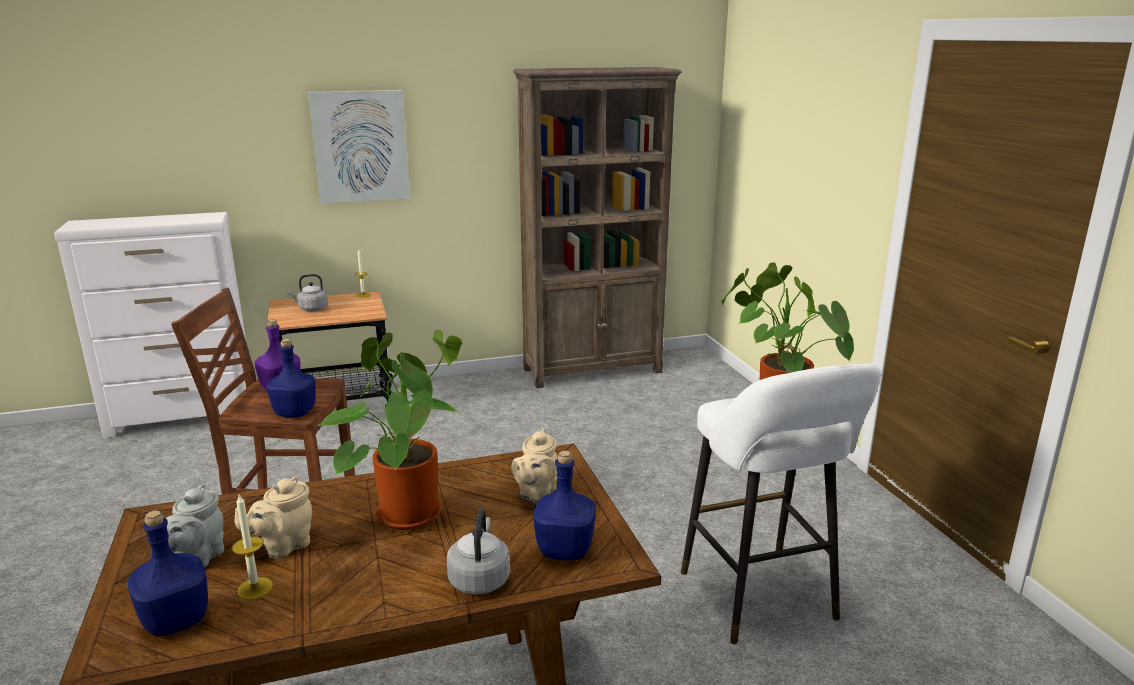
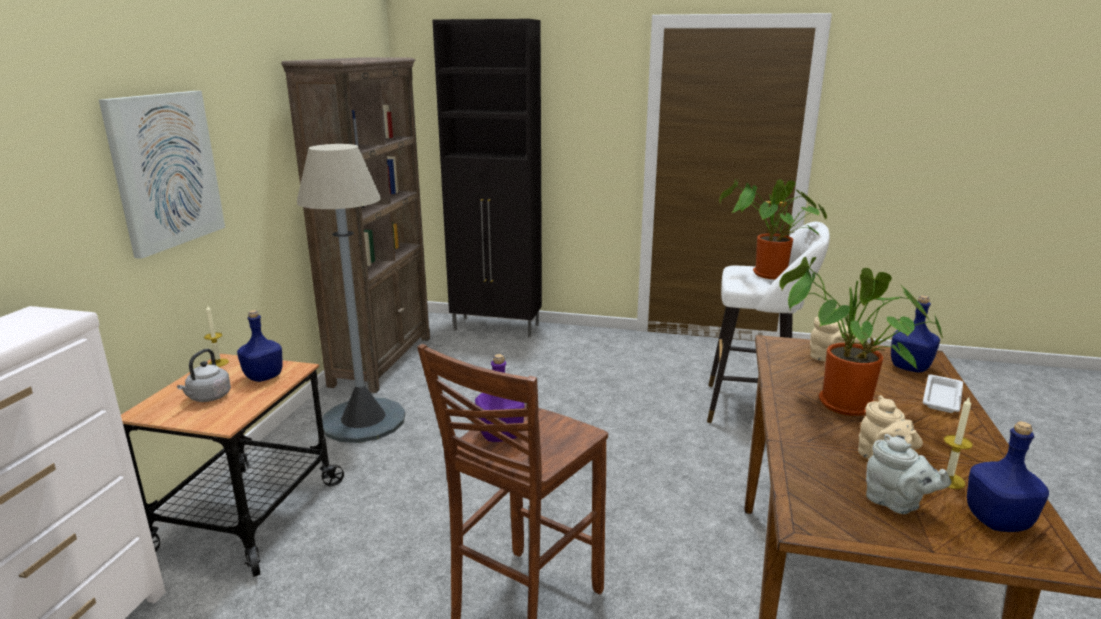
camera: 60 degrees left, 0 degrees up
blue bottle [267,339,316,418] -> blue bottle moved to [237,310,283,382]
grey kettle [447,508,510,595] -> white tray [923,374,963,413]
none -> grey floor lamp [297,144,405,443]
none -> black cabinet [432,19,542,337]

